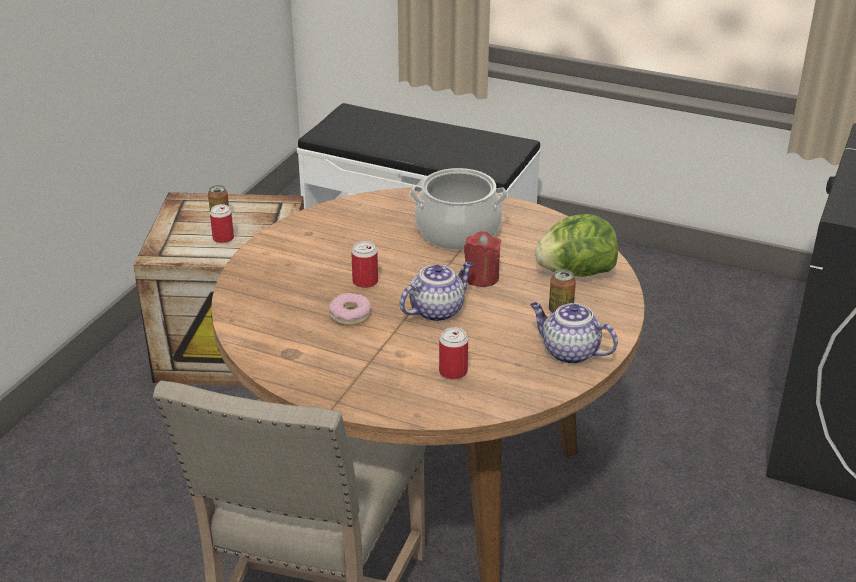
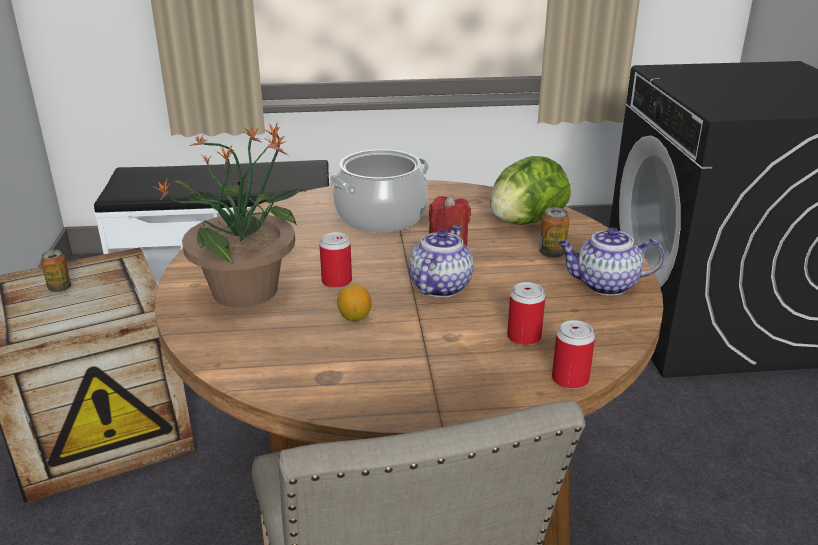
camera: 30 degrees left, 5 degrees down
can [210,204,234,243] -> can moved to [552,320,595,389]
donut [329,293,371,326] -> lemon [337,284,371,321]
none -> potted plant [152,122,306,308]

